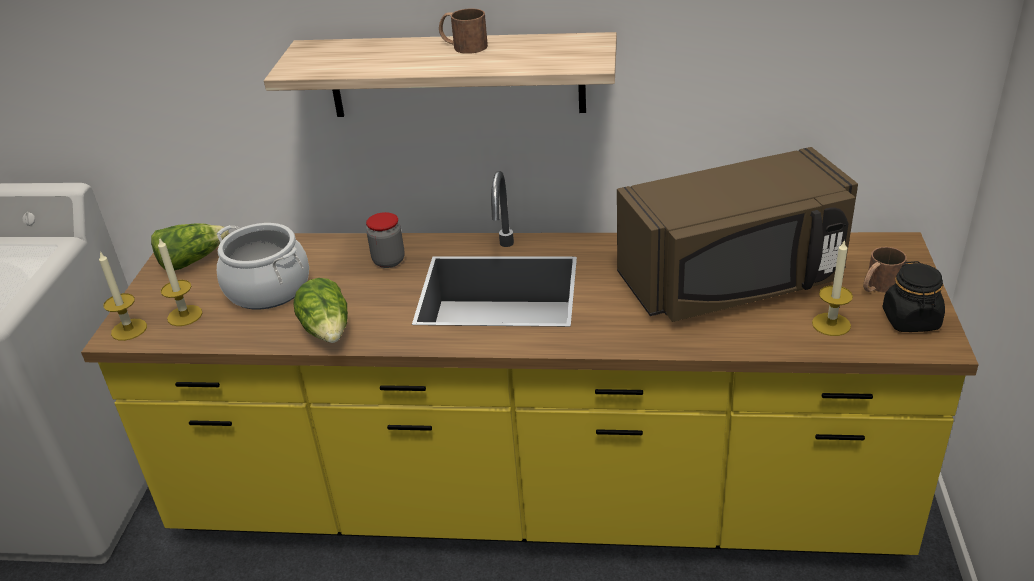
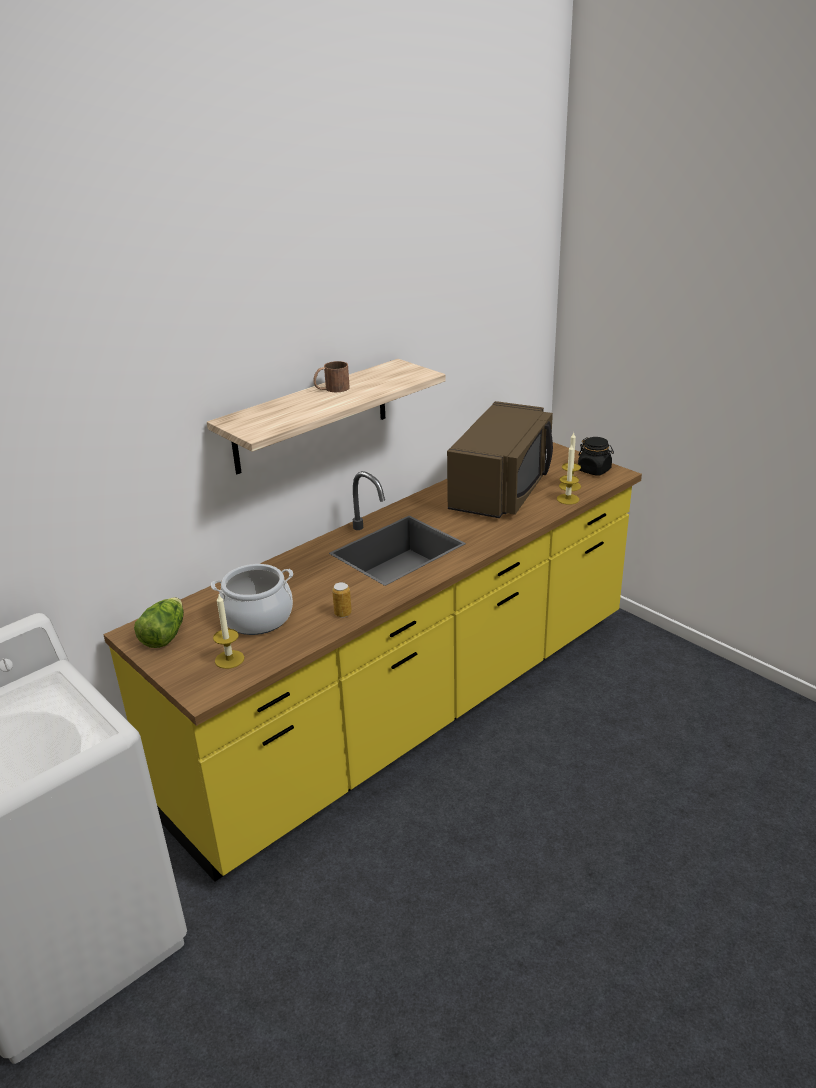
camera: 50 degrees left, 5 degrees down
candle [99,252,147,341] -> candle moved to [557,444,579,505]
lettuce [294,278,348,343] -> can [332,582,352,617]
jar [366,212,405,268] -> none
brown mug [863,247,907,293] -> none

